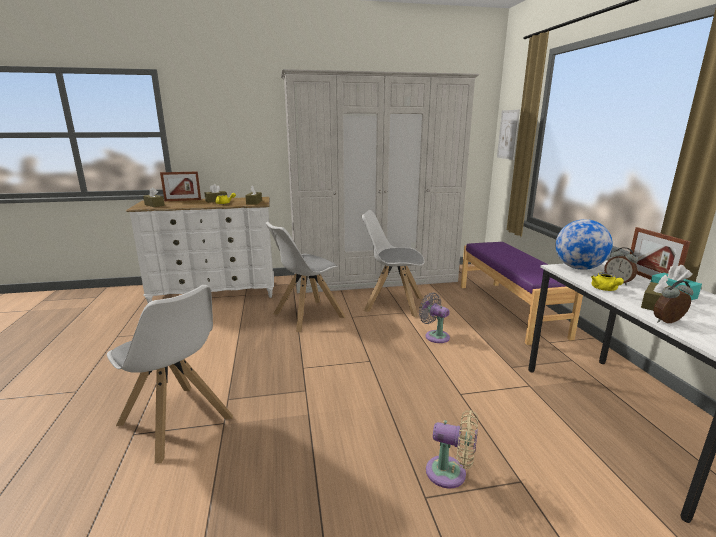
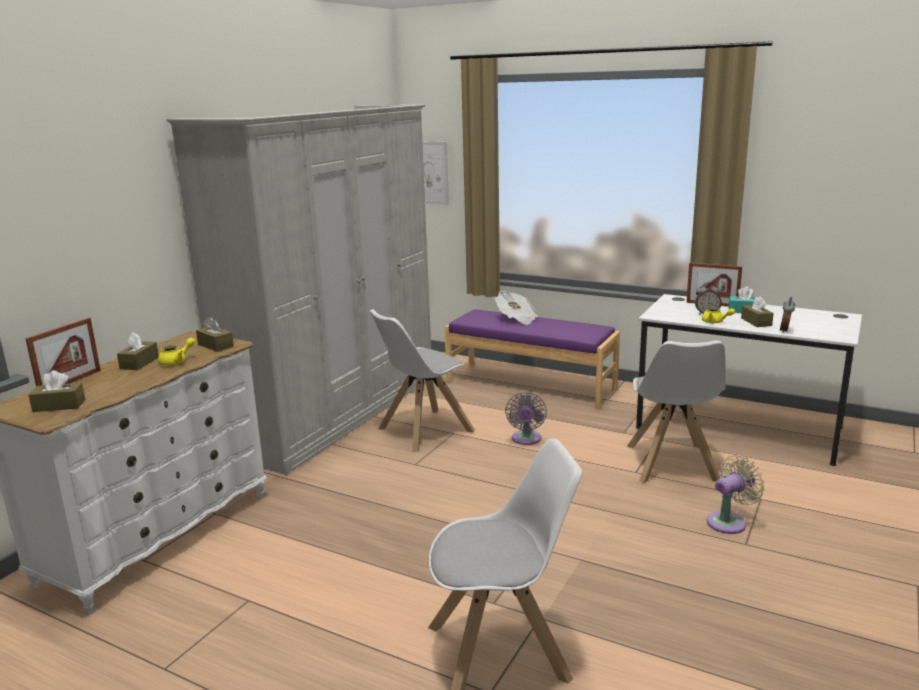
camera: 50 degrees left, 0 degrees up
chair [266,222,346,332] -> chair moved to [627,340,726,483]
grey fan [419,293,450,343] -> grey fan turned 75 degrees counterclockwise [505,392,547,445]
globe [556,219,613,270] -> none
none -> newspaper [495,291,538,325]

